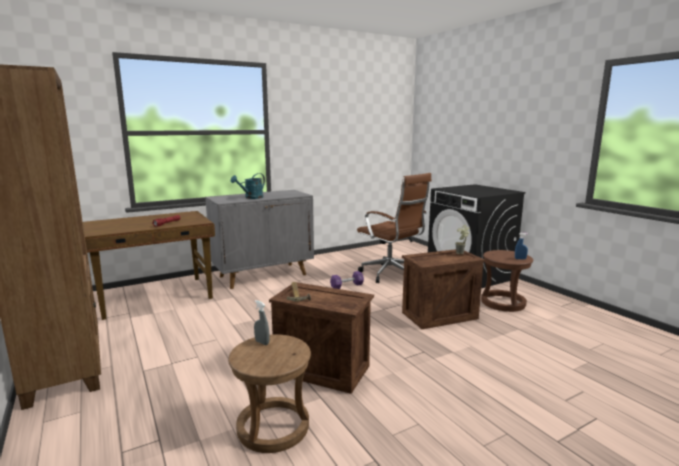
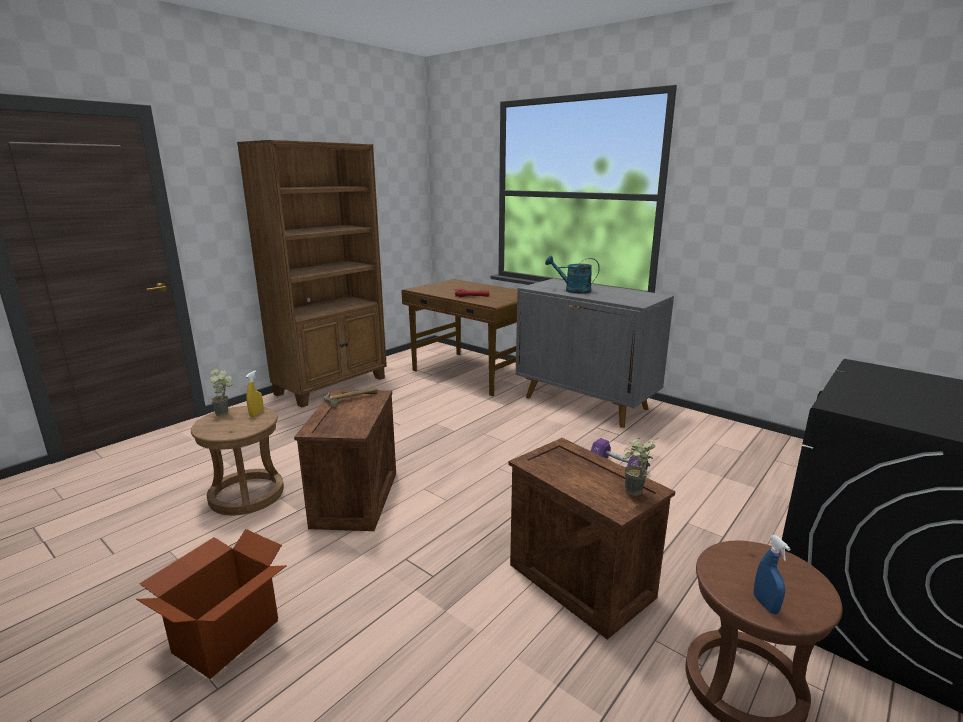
camera: 70 degrees right, 5 degrees up
grey spray bottle [254,300,269,345] -> yellow spray bottle [246,370,264,417]
brown office chair [357,173,432,283] -> none
none -> cardboard box [136,529,287,679]
none -> potted plant [210,368,233,416]

